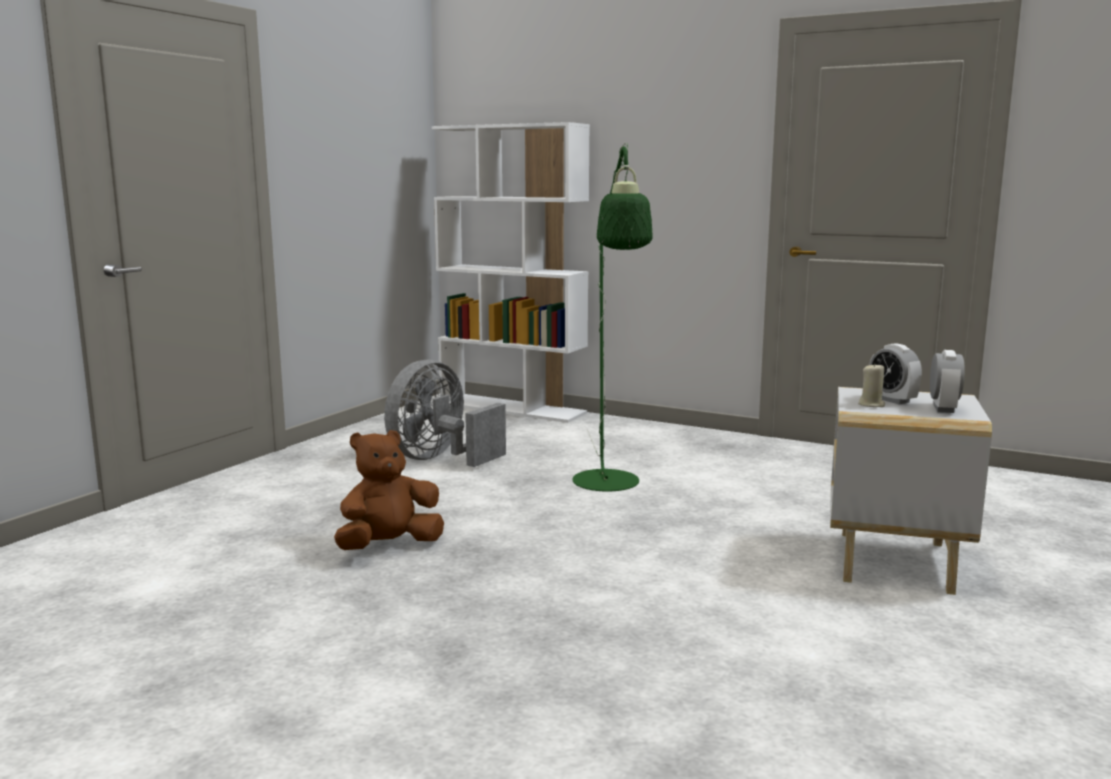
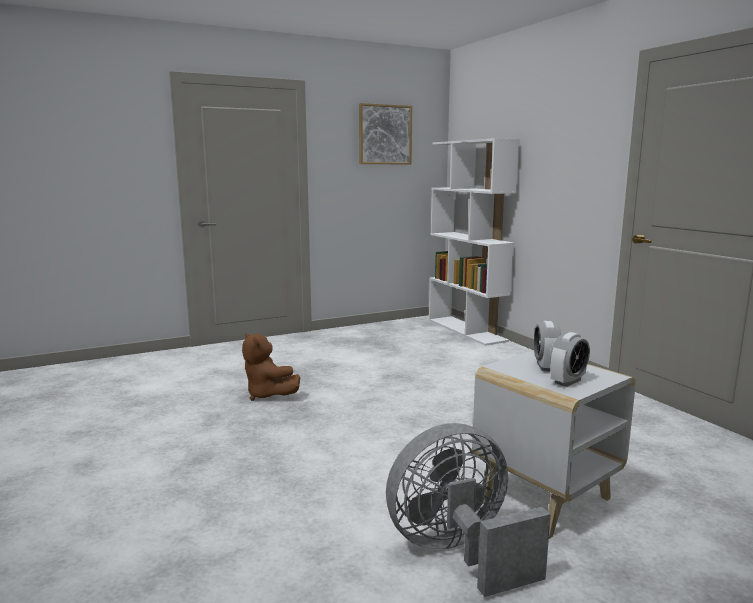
camera: 35 degrees right, 0 degrees up
brown plush toy [334,430,444,550] -> brown plush toy turned 135 degrees counterclockwise [242,333,300,401]
grey fan [384,360,506,467] -> grey fan moved to [386,423,551,597]
green floor lamp [572,143,653,492] -> none
beige candle [858,363,885,407] -> none
none -> picture [359,103,412,164]

